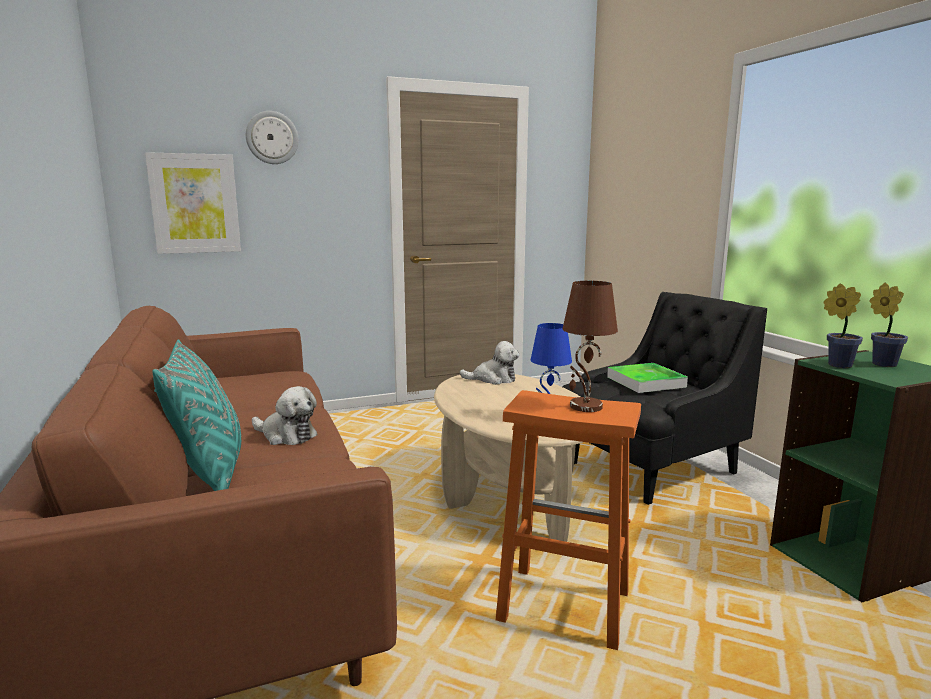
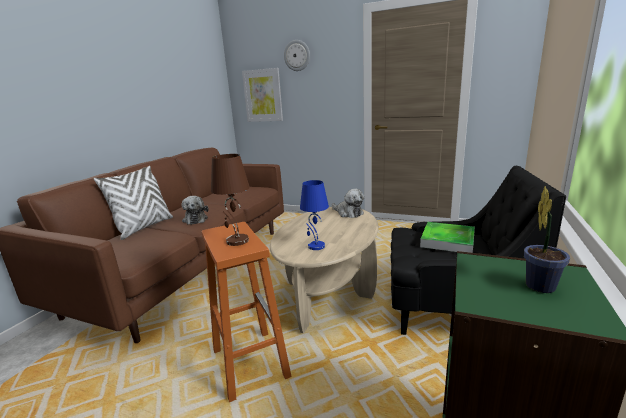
camera: 45 degrees right, 5 degrees up
turquoise pillow [152,339,241,491] -> white pillow [94,165,173,240]
potted plant [823,283,863,368] -> none

